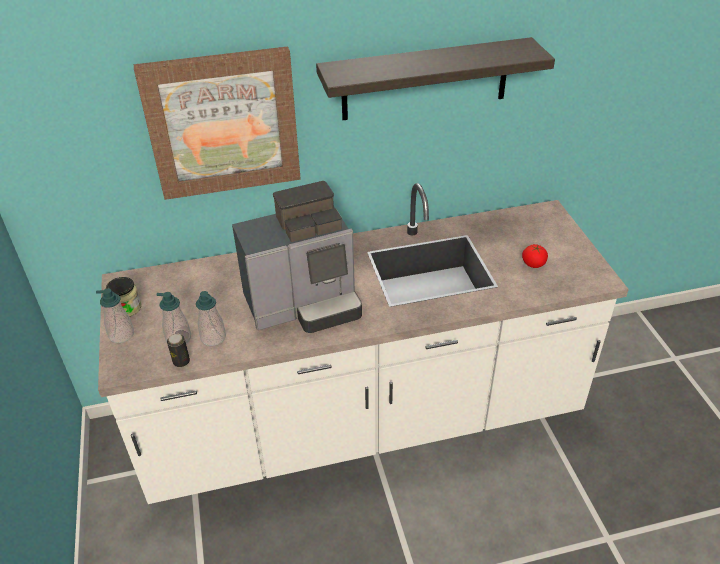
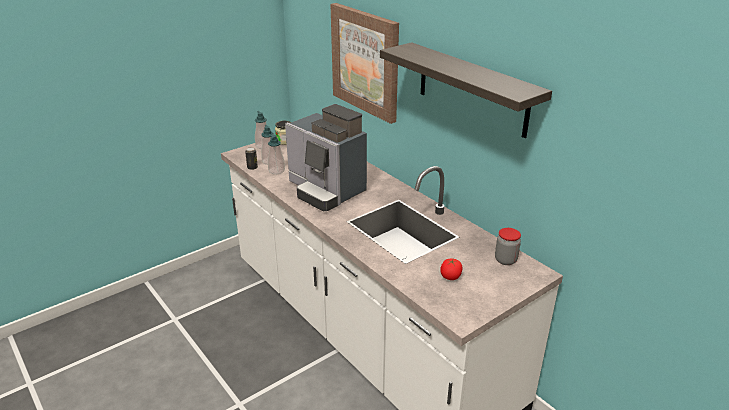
camera: 65 degrees right, 10 degrees down
none -> jar [495,228,521,265]

